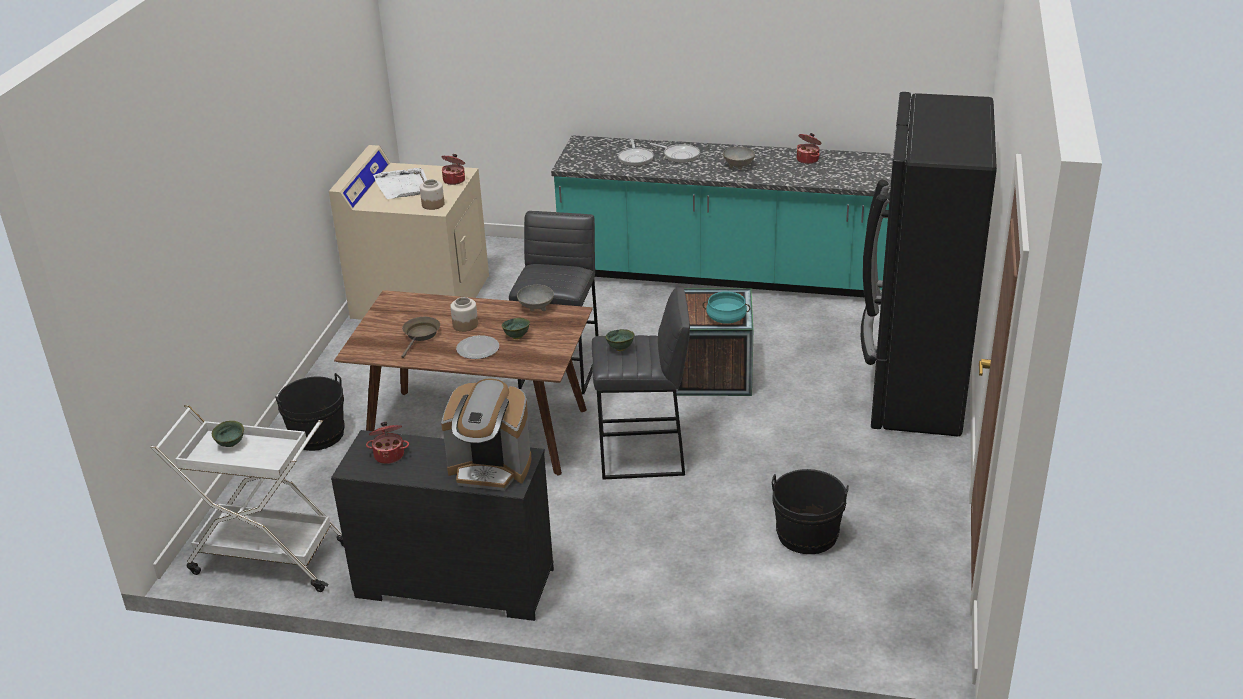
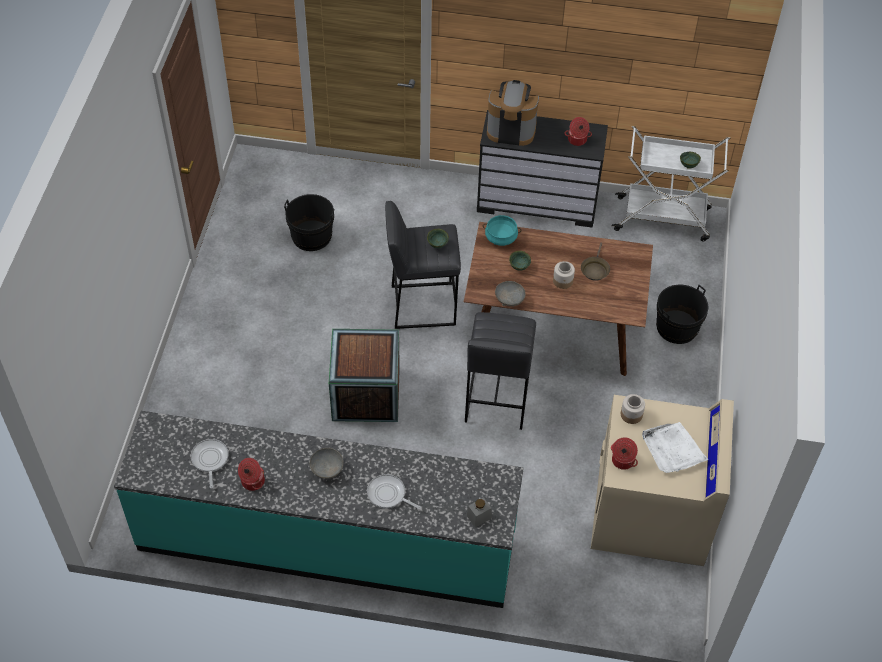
camera: 175 degrees right, 20 degrees up
plate [456,335,499,359] -> none
frying pan [618,139,654,166] -> frying pan moved to [191,439,229,489]
turquoise cooking pot [702,291,750,324] -> turquoise cooking pot moved to [483,215,522,246]
black fridge [861,92,997,436] -> none
none -> grey jar [467,497,492,527]

